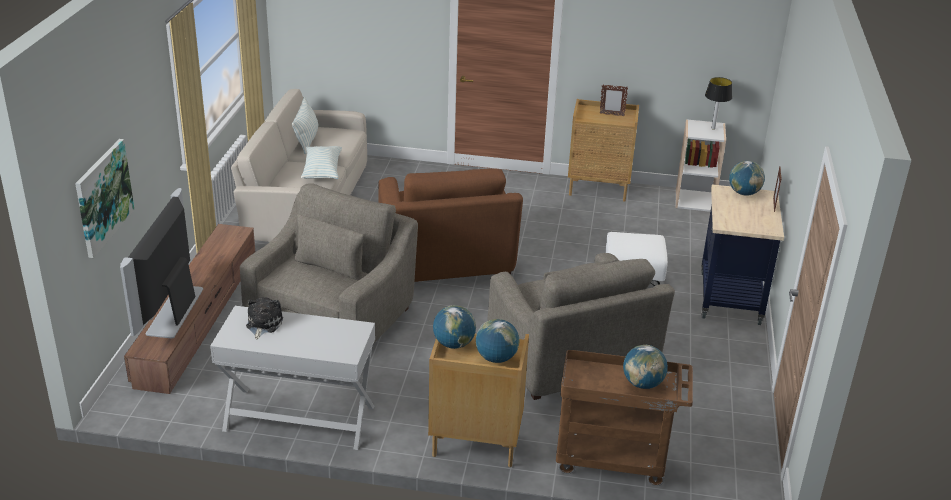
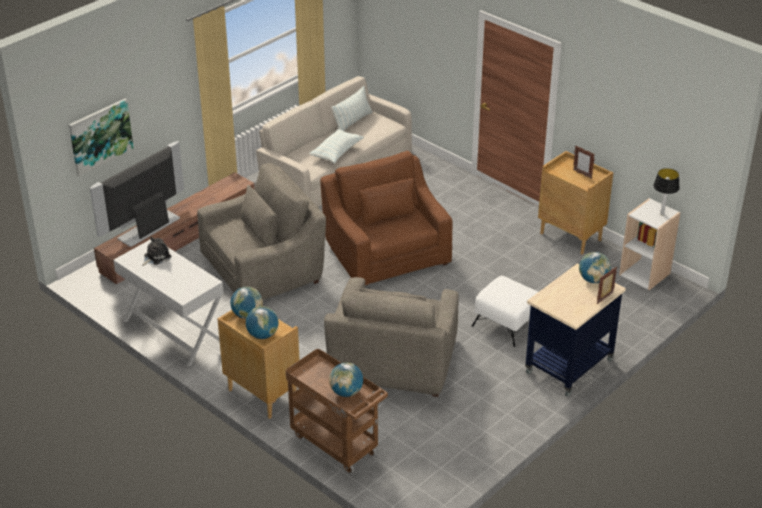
camera: 35 degrees right, 5 degrees up
brown armchair [379,169,523,282] -> brown armchair turned 135 degrees clockwise [320,151,453,285]

